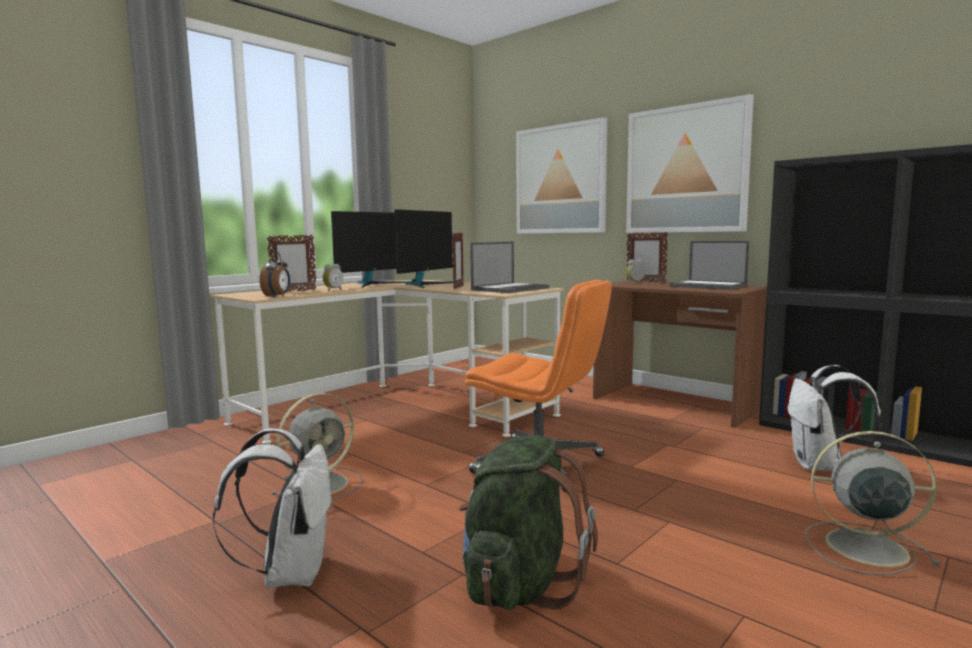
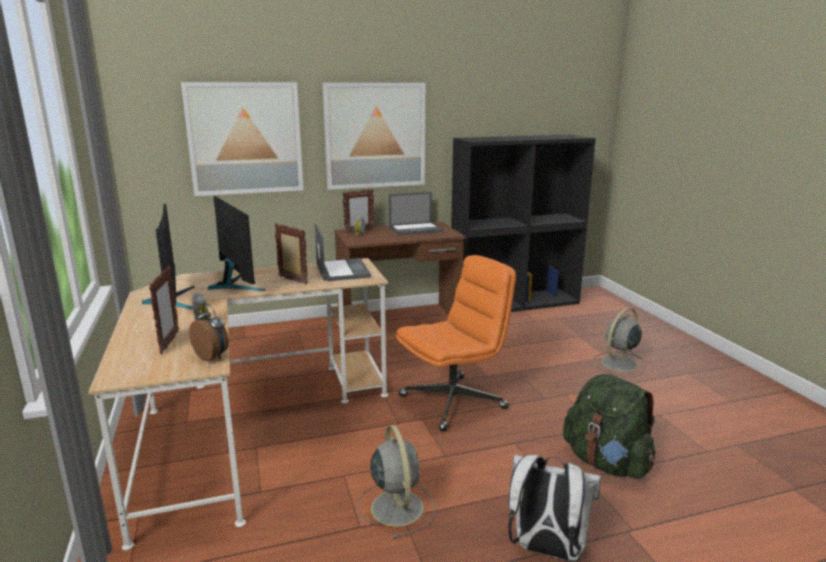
camera: 60 degrees left, 10 degrees up
white backpack [787,365,882,471] -> none

